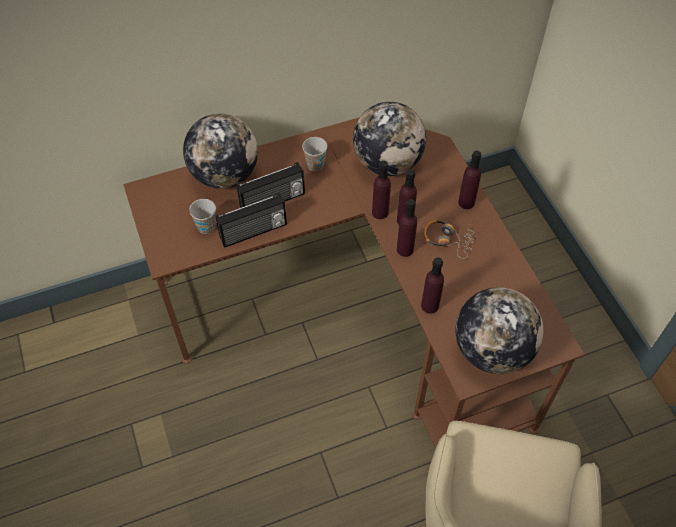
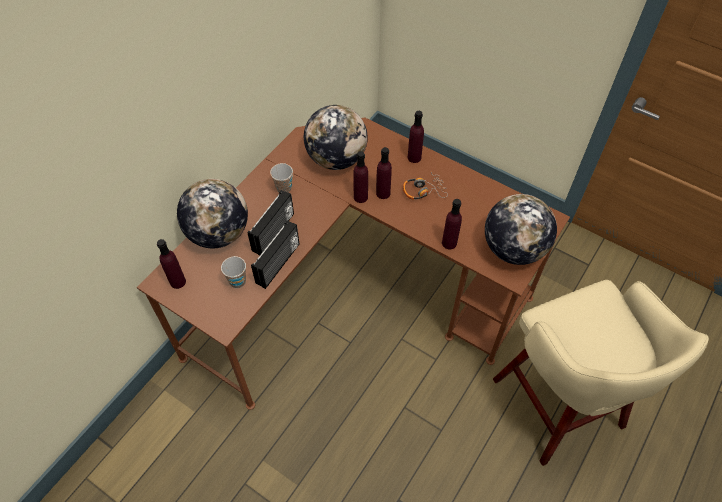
camera: 35 degrees left, 0 degrees up
purple bottle [397,199,417,257] -> purple bottle moved to [157,239,186,289]

